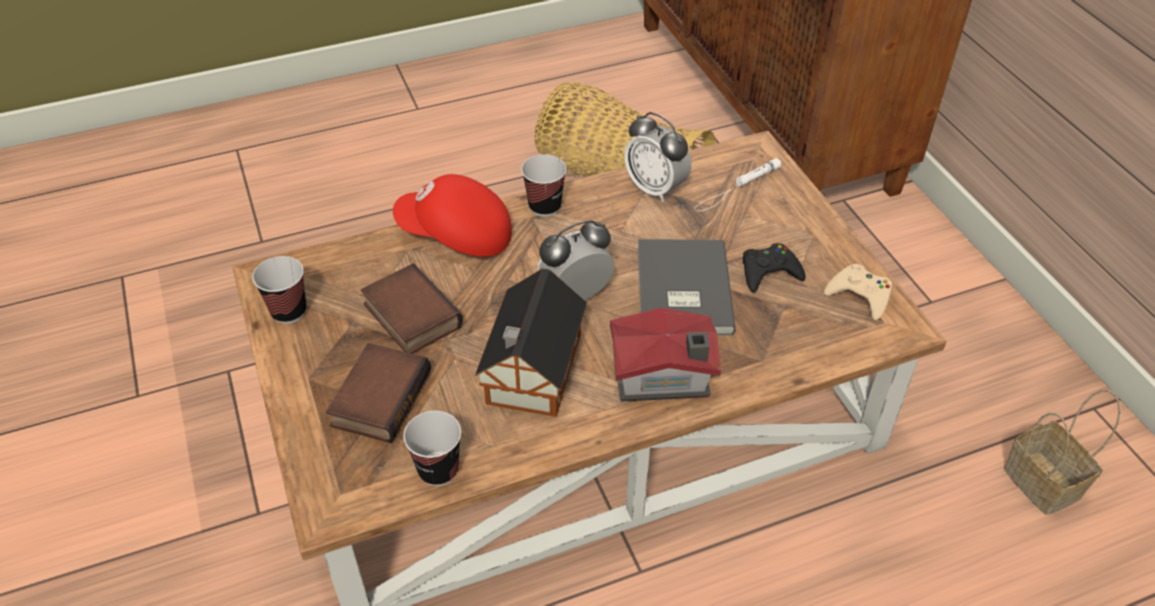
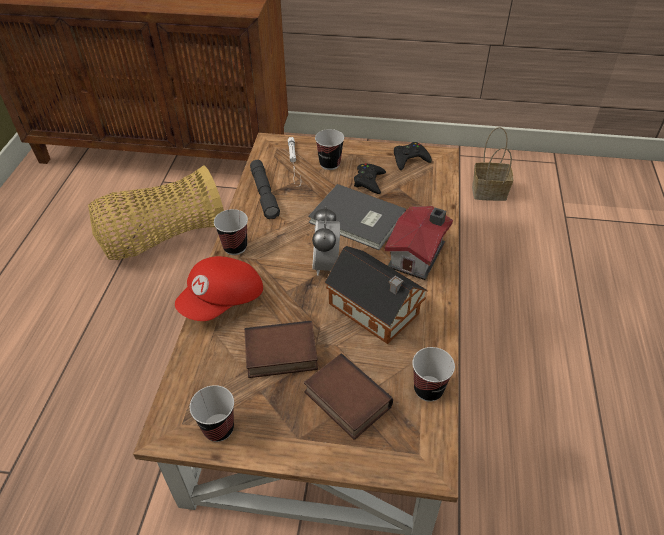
camera: 60 degrees left, 0 degrees up
alarm clock [624,112,691,202] -> grey flashlight [250,160,280,219]
beige game controller [824,264,892,321] -> black game controller [394,142,432,170]
none -> cup [315,129,344,170]

